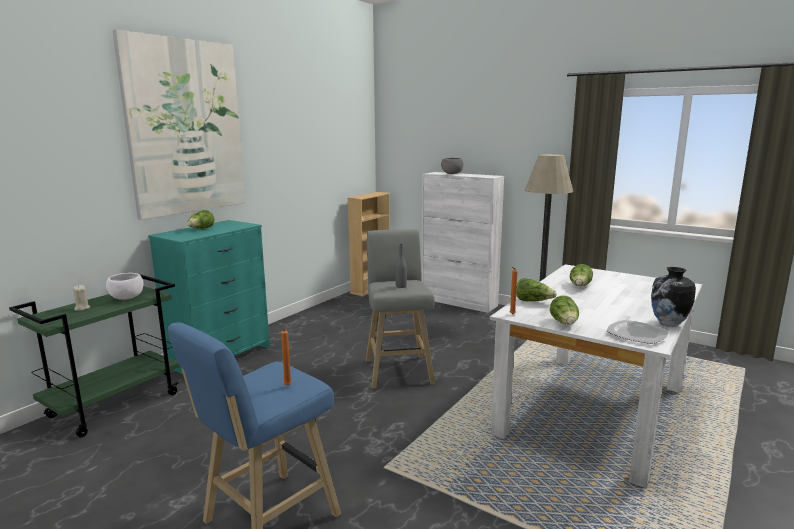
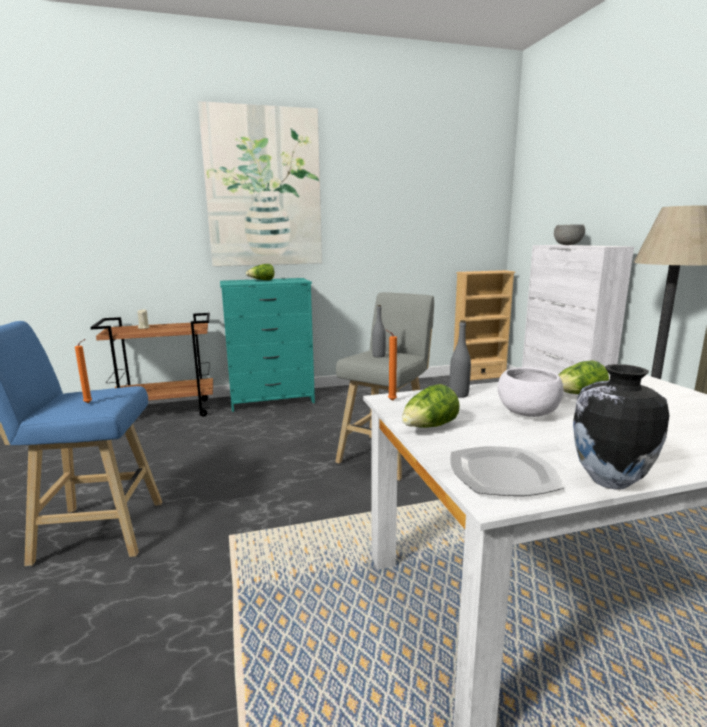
camera: 40 degrees right, 0 degrees up
green cart [9,275,180,437] -> brown cart [90,313,213,417]
white bowl [106,273,144,300] -> white bowl moved to [498,367,563,417]
lettuce [516,278,557,301] -> grey bottle [449,320,471,398]

